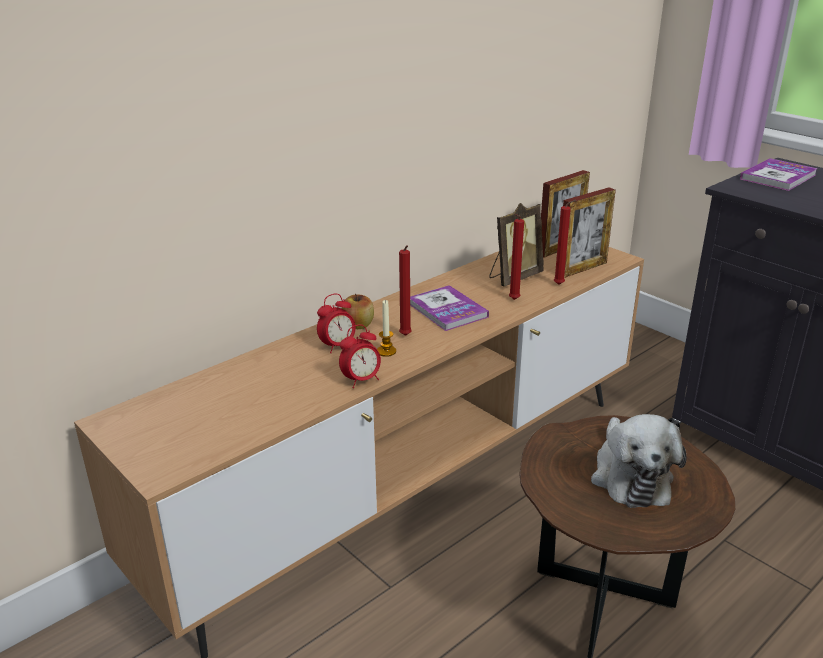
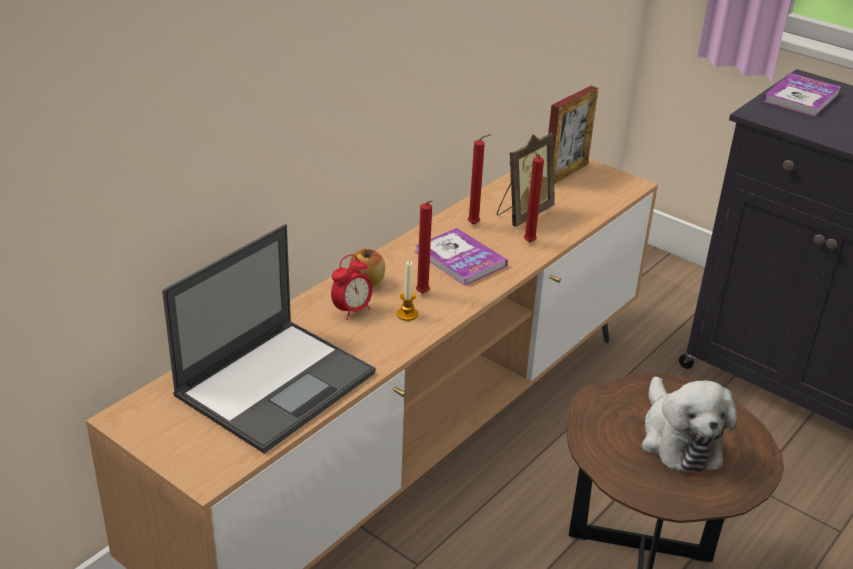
camera: 10 degrees left, 5 degrees up
alarm clock [339,324,381,388] -> none
red candle [554,200,576,285] -> red candle moved to [468,134,491,225]
picture frame [563,187,616,278] -> none
none -> laptop [162,224,375,454]

